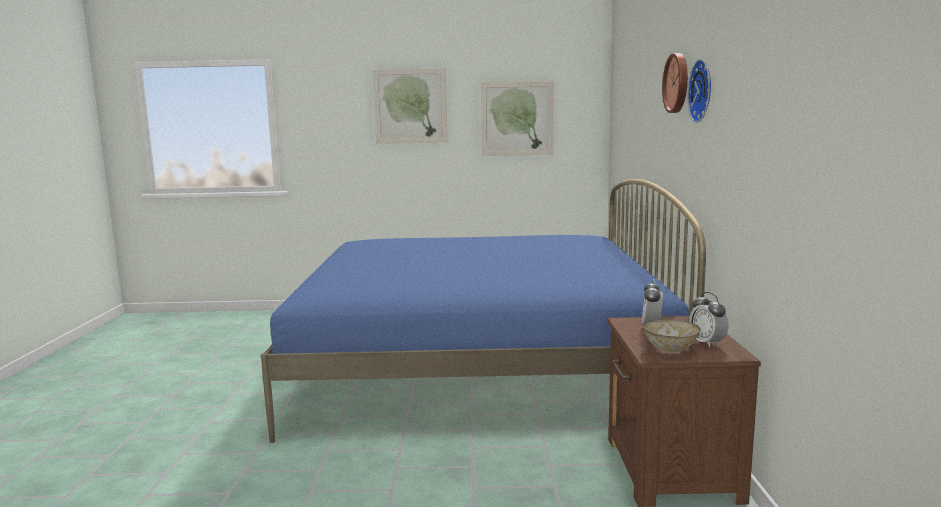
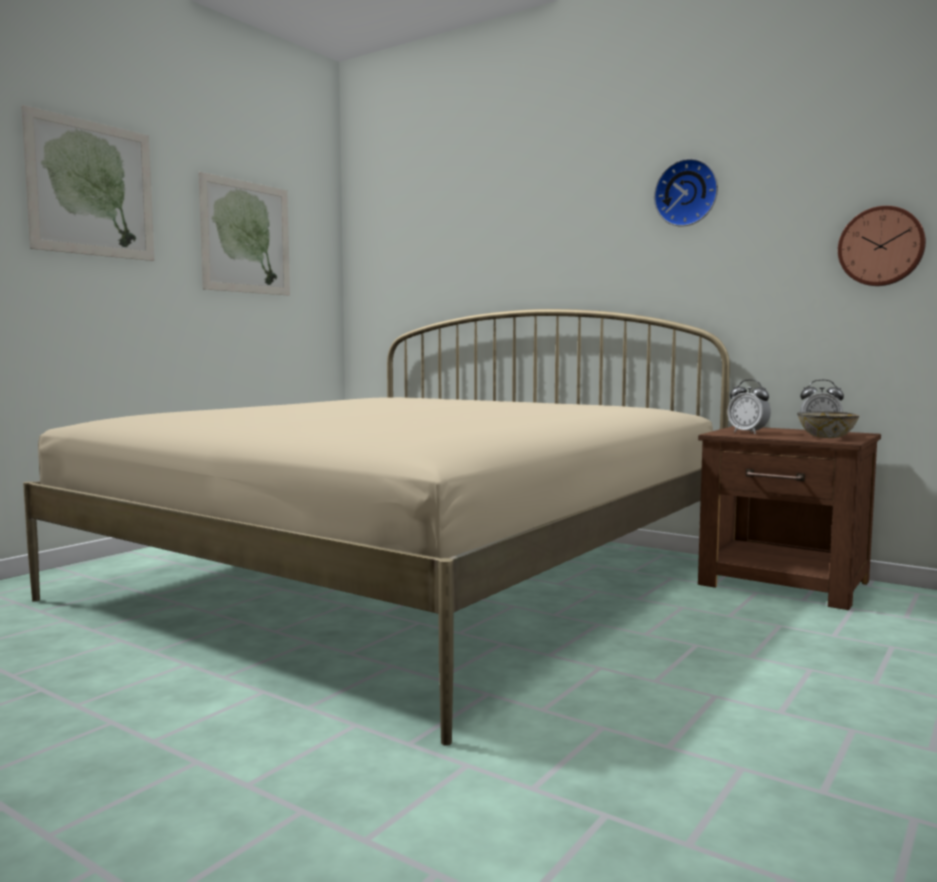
camera: 55 degrees left, 5 degrees down
blue bed [261,179,706,443] -> beige bed [23,309,730,746]
wall clock [662,53,688,113] -> wall clock moved to [838,206,926,286]

